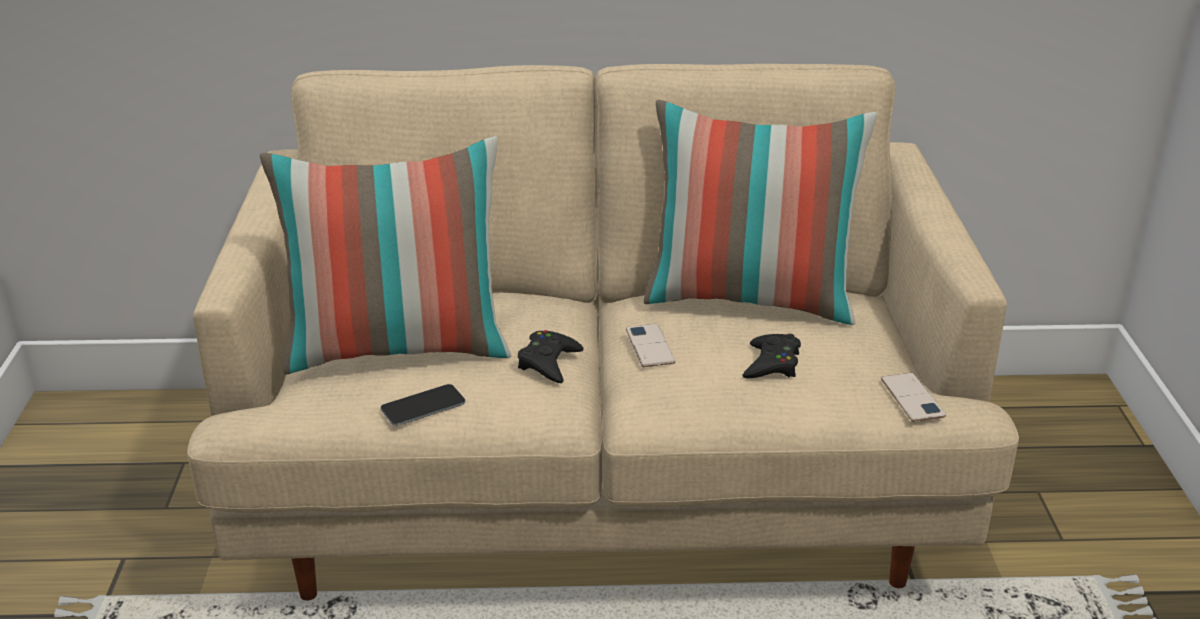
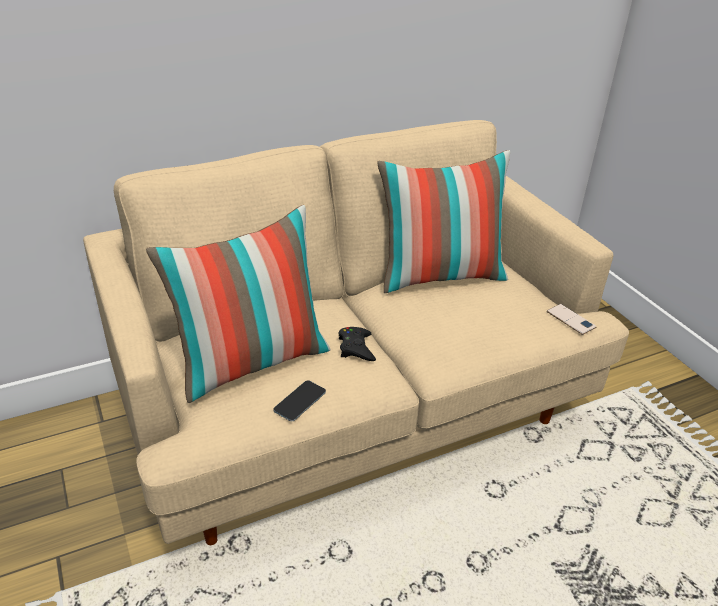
camera: 25 degrees left, 5 degrees up
phone [626,324,675,367] -> none
black game controller [743,334,801,378] -> none

